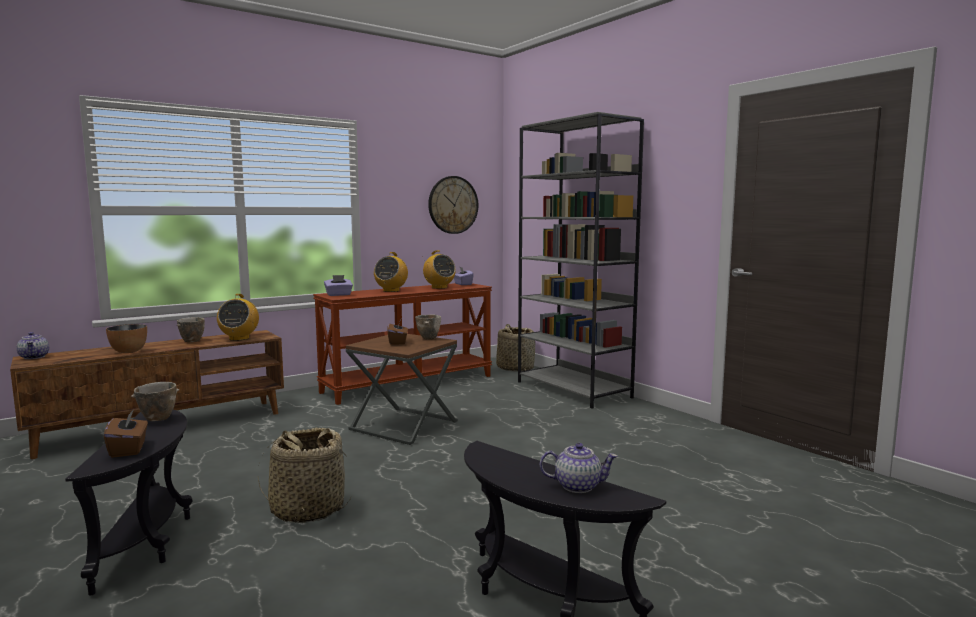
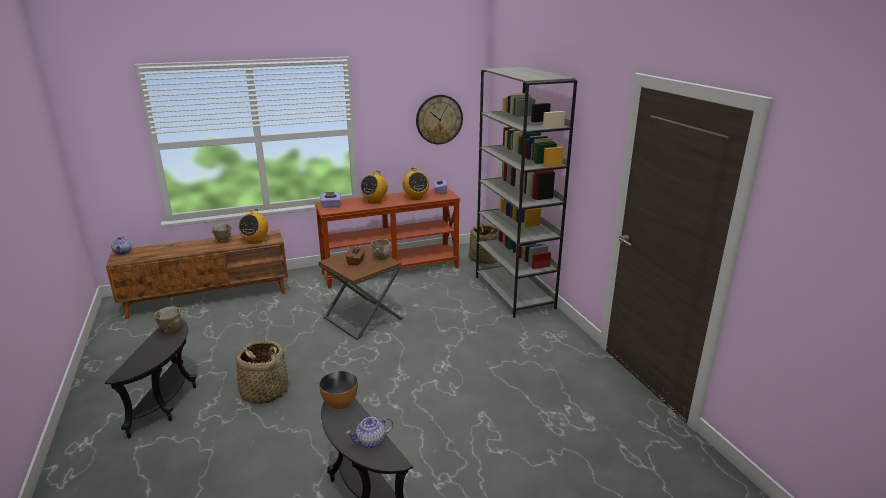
camera: 15 degrees right, 15 degrees up
brown tissue box [104,409,148,458] -> none
bowl [106,324,147,353] -> bowl moved to [319,371,358,409]
teapot [540,443,618,493] -> teapot turned 135 degrees clockwise [346,417,393,449]

